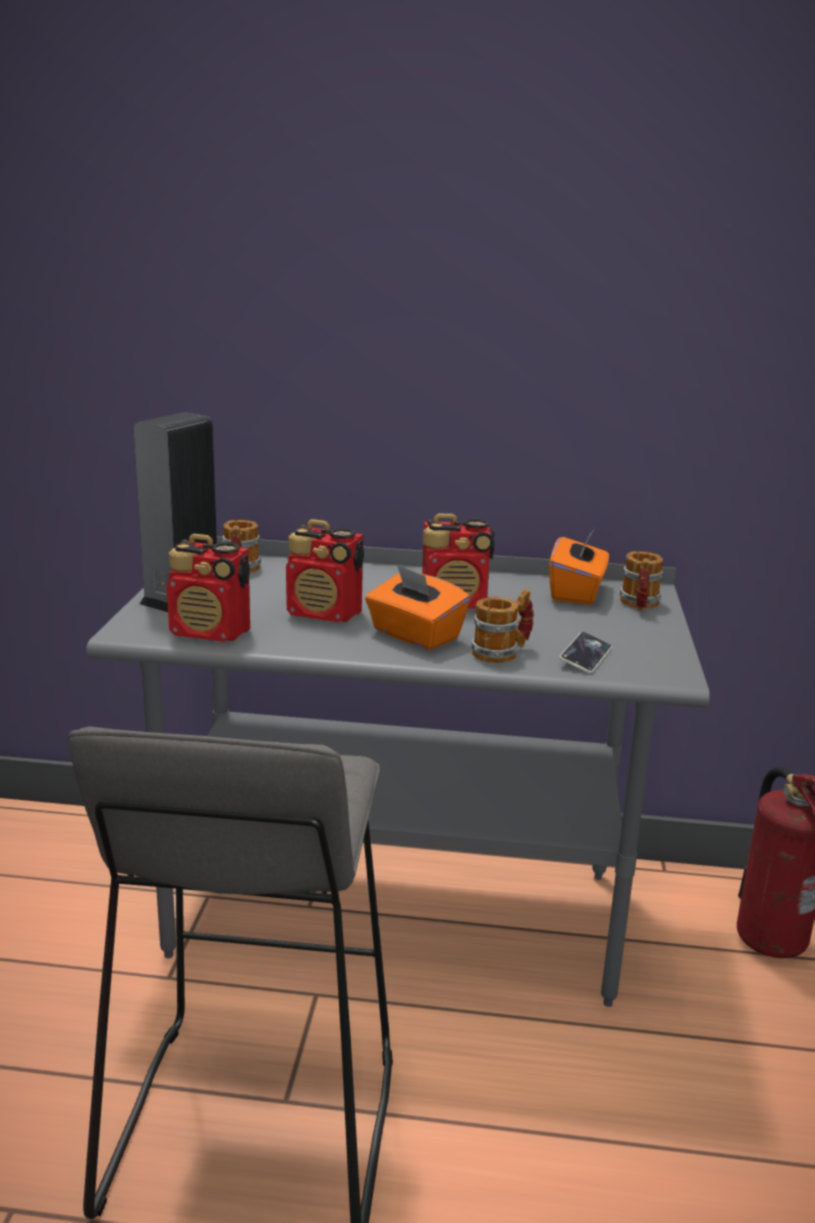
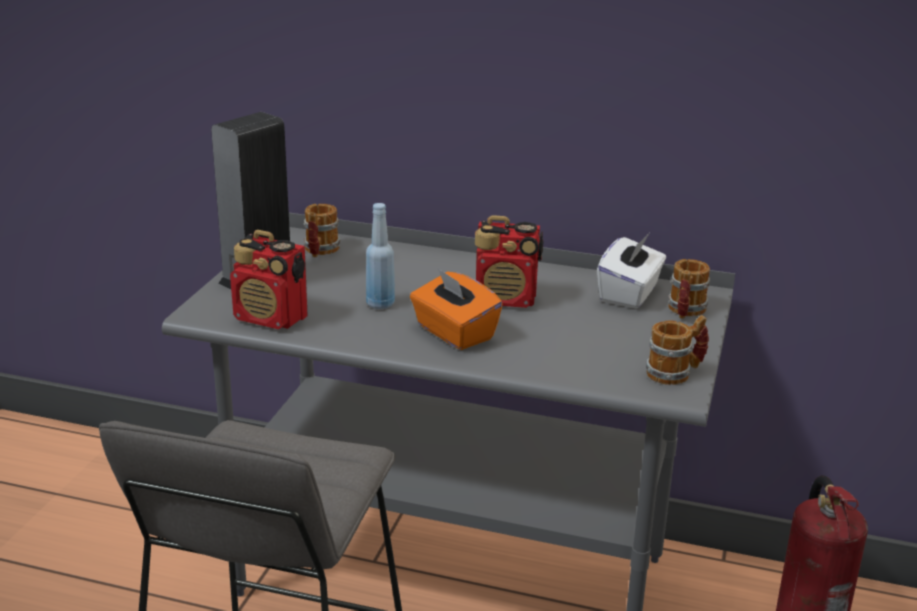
camera: 10 degrees right, 5 degrees up
radio [286,519,364,622] -> blue bottle [366,203,395,309]
mug [472,589,534,663] -> mug moved to [646,315,709,385]
orange tissue box [549,528,609,605] -> white tissue box [597,234,666,309]
phone [559,632,612,673] -> none

